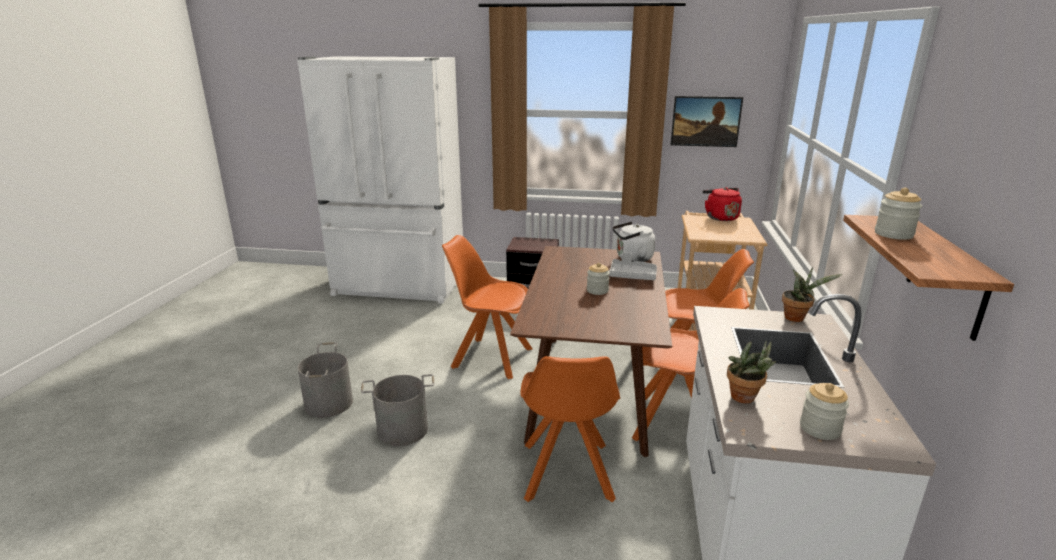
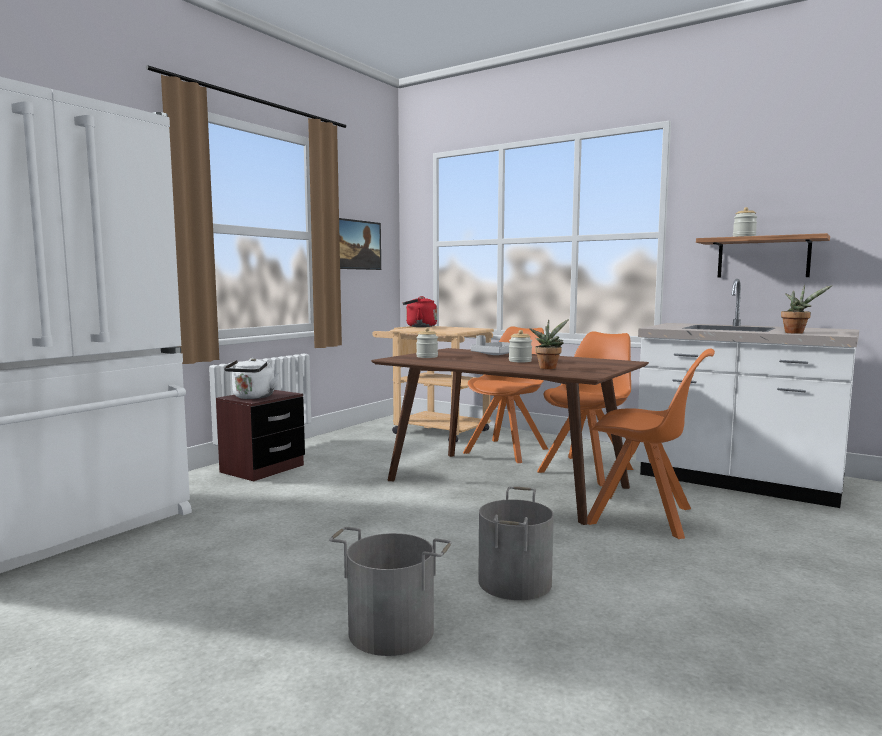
camera: 65 degrees left, 15 degrees down
orange chair [442,235,533,379] -> none
white kettle [612,221,655,262] -> white kettle moved to [224,358,280,399]
potted plant [782,267,842,322] -> potted plant moved to [529,319,569,369]
jar [800,383,849,440] -> jar moved to [416,327,438,358]

